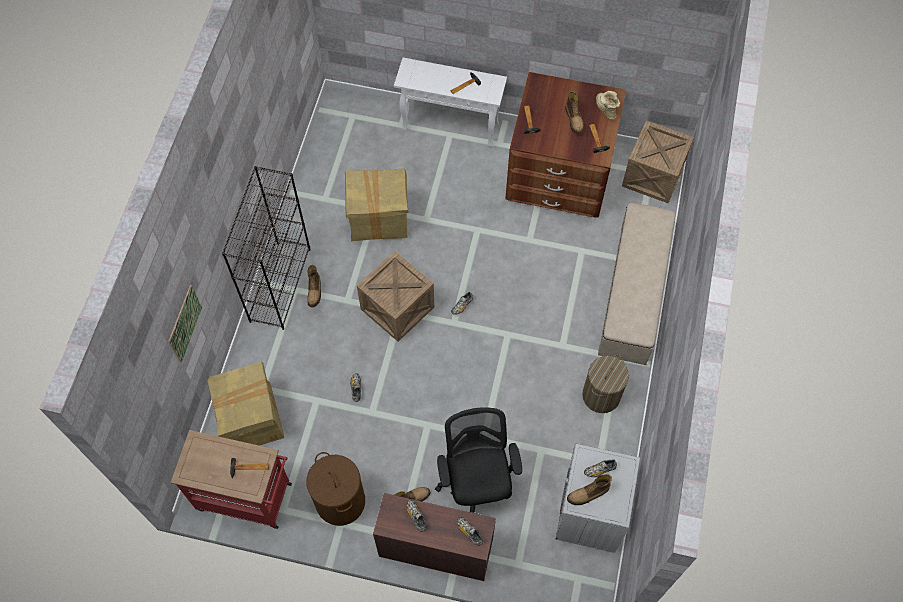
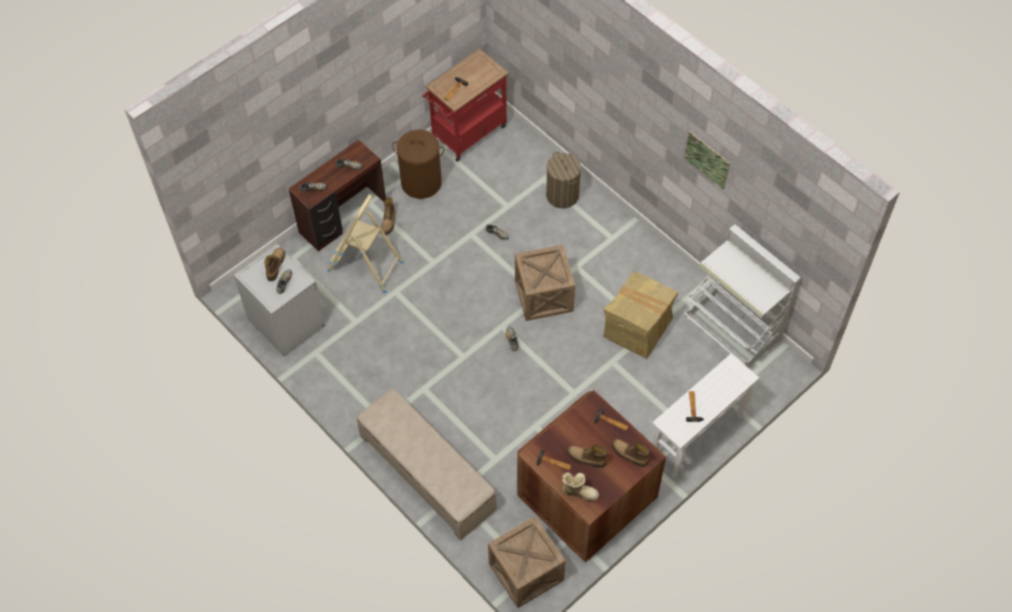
camera: 125 degrees right, 5 degrees down
picture [169,285,202,362] -> picture moved to [684,131,730,190]
cardboard box [207,362,284,446] -> none
black bookcase [222,166,311,330] -> none
boot [307,265,321,307] -> boot moved to [612,439,649,467]
black office chair [435,407,522,513] -> beige step ladder [327,194,404,293]
laundry basket [582,355,629,413] -> laundry basket moved to [546,152,581,208]
none -> white shoe rack [684,224,801,369]

